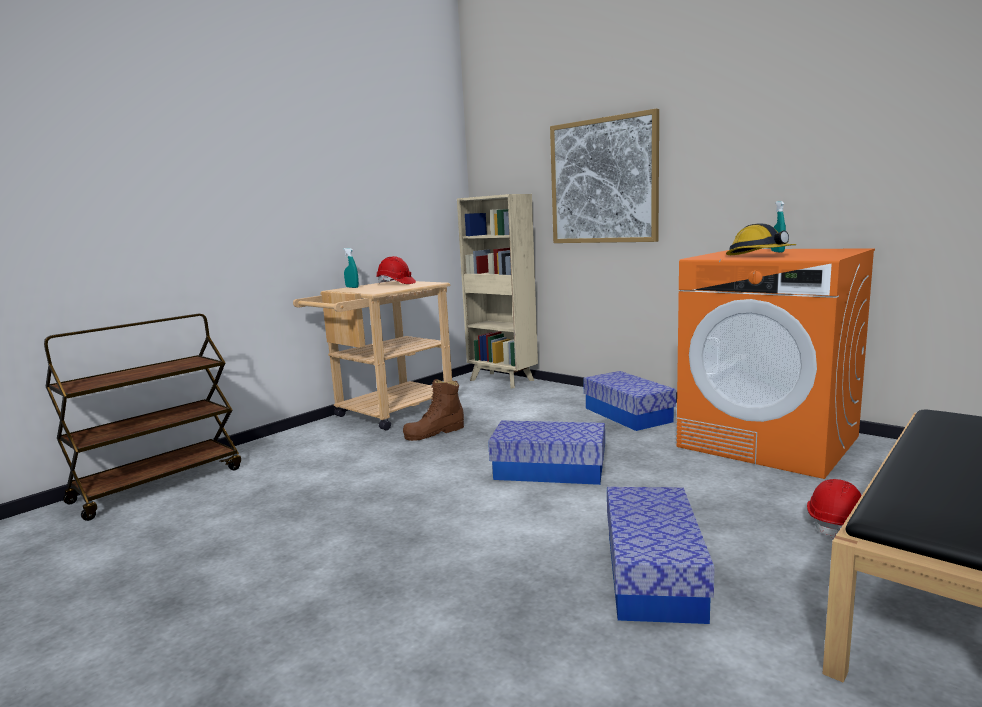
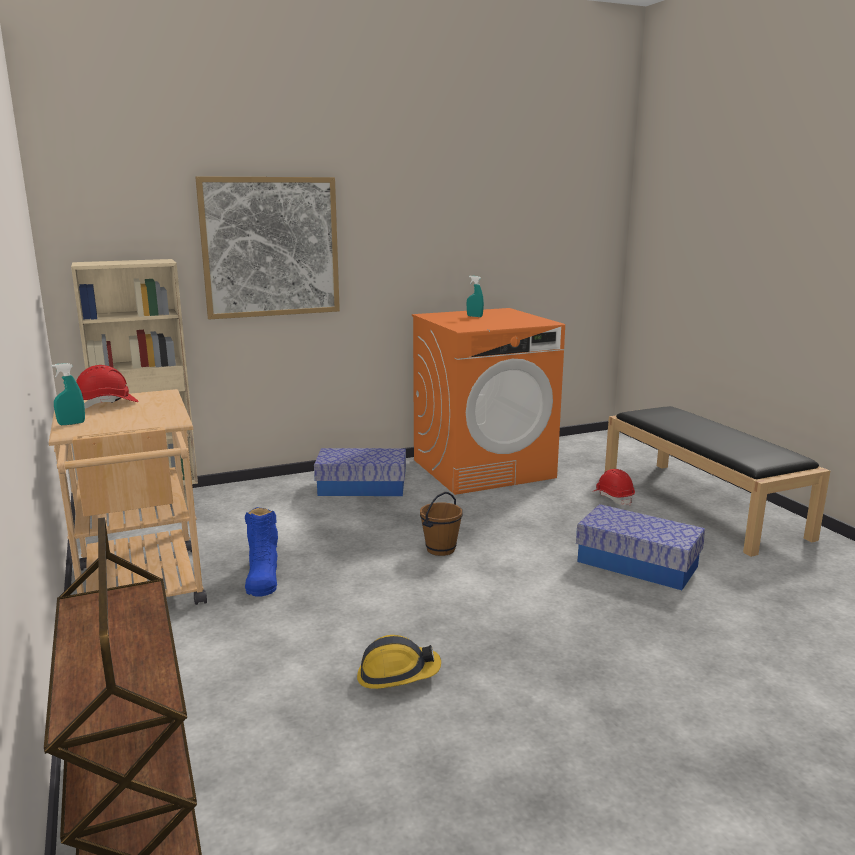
camera: 65 degrees left, 5 degrees up
brown boot [403,379,464,441] -> blue boot [245,507,278,597]
storage box [488,420,605,485] -> brown bucket [420,492,463,556]
hard hat [726,223,796,255] -> hard hat moved to [357,635,441,689]

